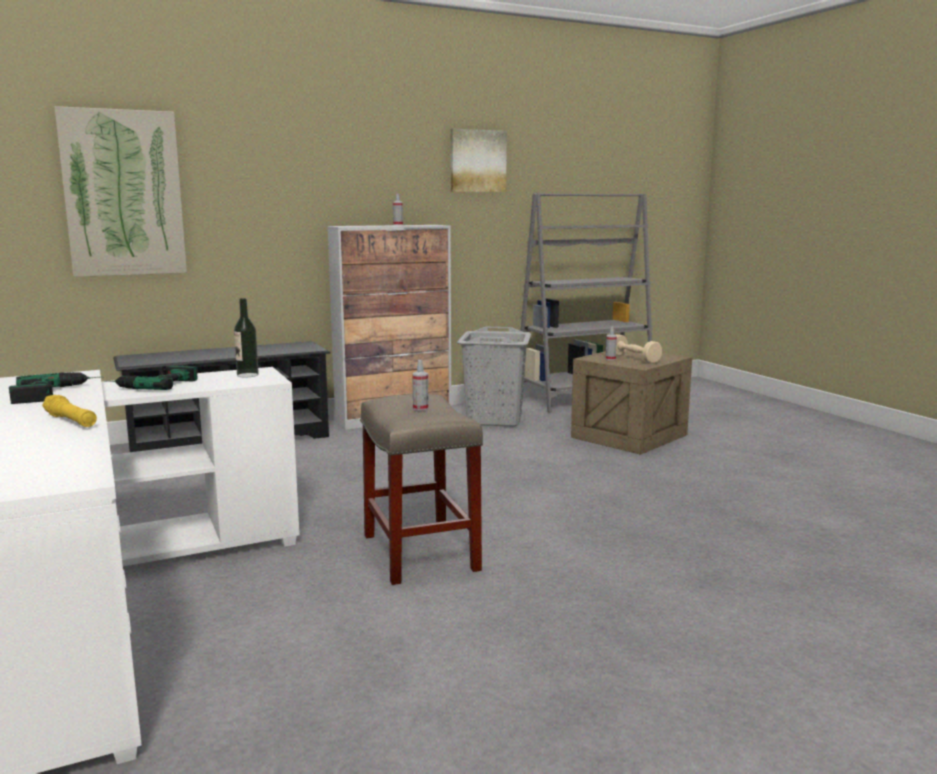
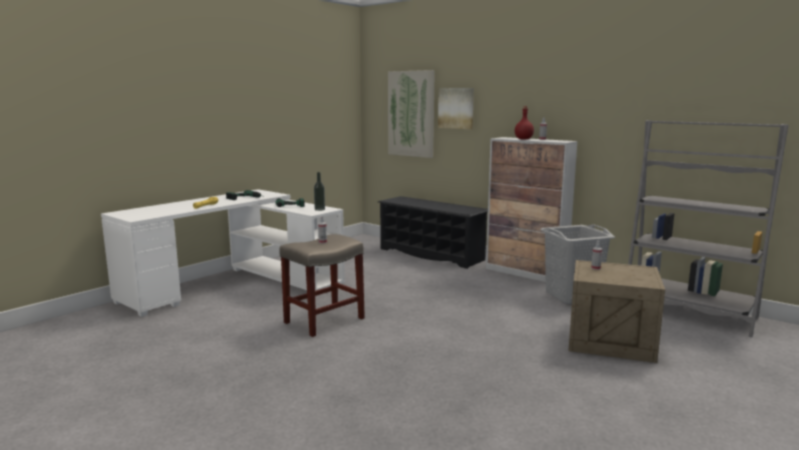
camera: 65 degrees right, 0 degrees up
picture [451,129,507,192] -> picture moved to [438,88,474,129]
beige dumbbell [616,334,662,363] -> none
none -> red bottle [515,106,534,140]

